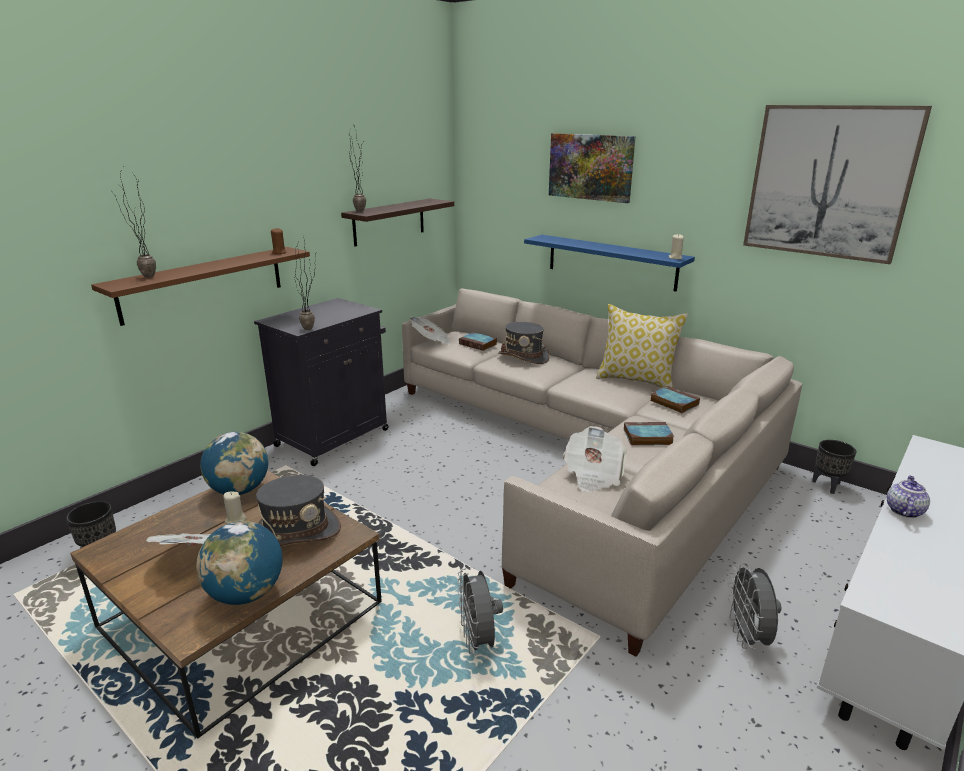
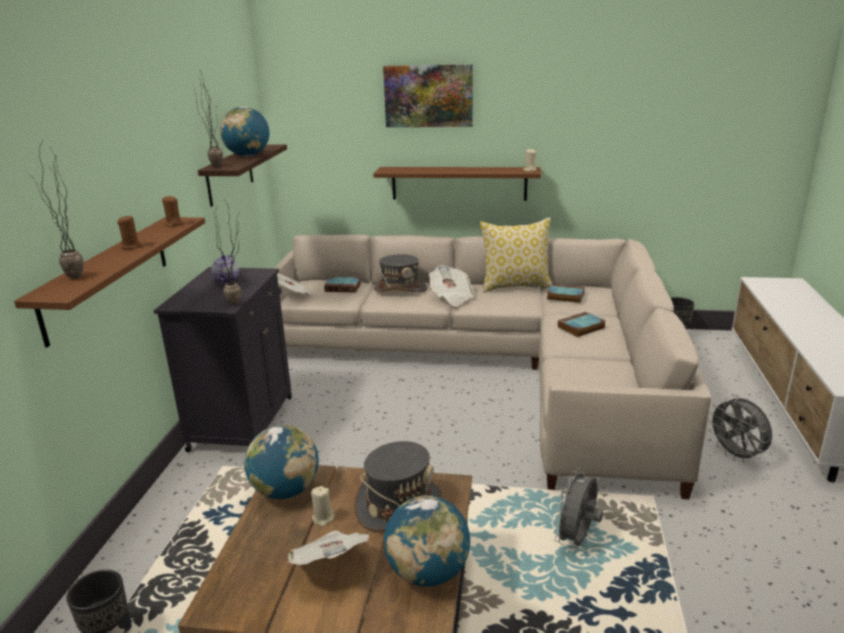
camera: 30 degrees left, 0 degrees up
grey fan [457,568,503,655] -> grey fan turned 75 degrees clockwise [553,468,603,546]
blue shelf [524,235,695,292] -> brown shelf [373,167,541,201]
newspaper [563,426,627,492] -> newspaper moved to [429,265,474,306]
picture [743,105,932,264] -> none
teapot [887,475,930,518] -> teapot moved to [211,255,239,283]
none -> brown candle [117,215,142,249]
none -> globe [220,107,270,156]

